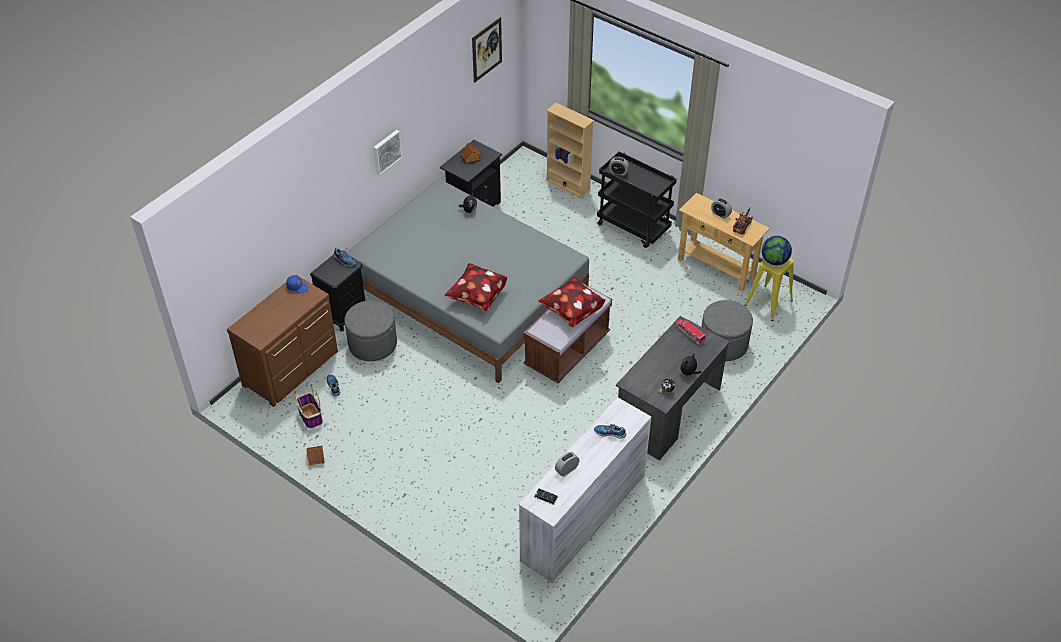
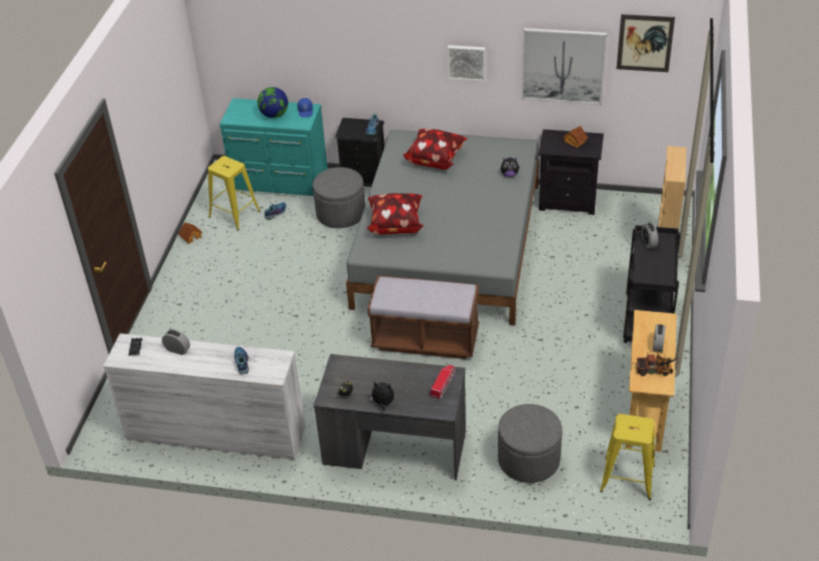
camera: 65 degrees right, 5 degrees down
brown dresser [227,274,338,407] -> turquoise dresser [220,98,328,196]
basket [294,385,323,428] -> yellow stool [208,156,261,230]
pillow [538,276,606,327] -> pillow moved to [402,129,467,170]
globe [762,236,792,265] -> globe moved to [257,87,288,118]
none -> picture [522,28,607,105]

